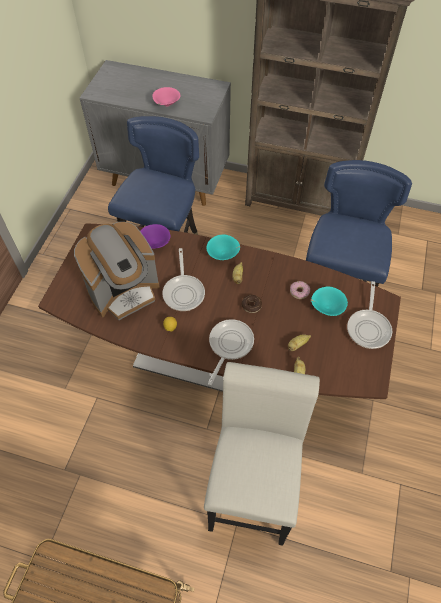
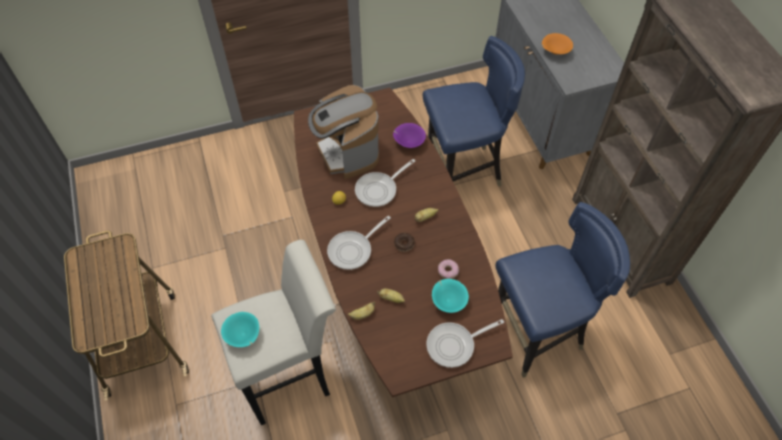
camera: 55 degrees right, 0 degrees up
coffee machine [74,222,160,320] -> coffee machine turned 45 degrees clockwise [308,85,379,179]
pink bowl [152,87,180,107] -> orange bowl [542,33,573,55]
turquoise bowl [206,234,240,260] -> turquoise bowl moved to [221,312,259,347]
frying pan [208,319,254,386] -> frying pan turned 150 degrees clockwise [327,216,391,270]

